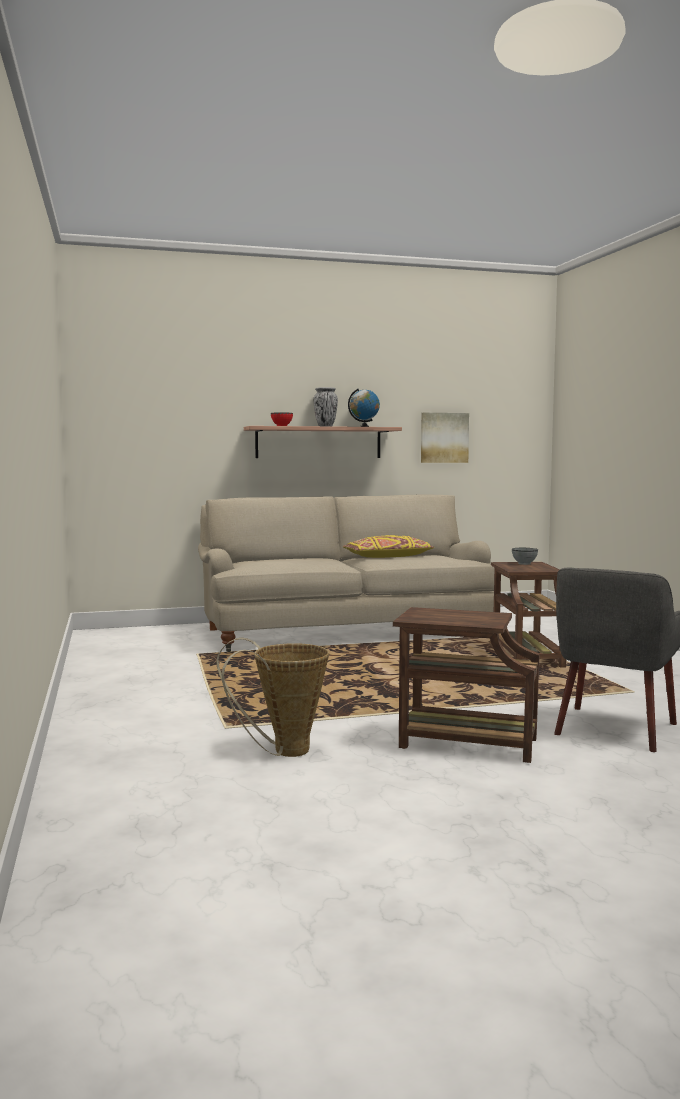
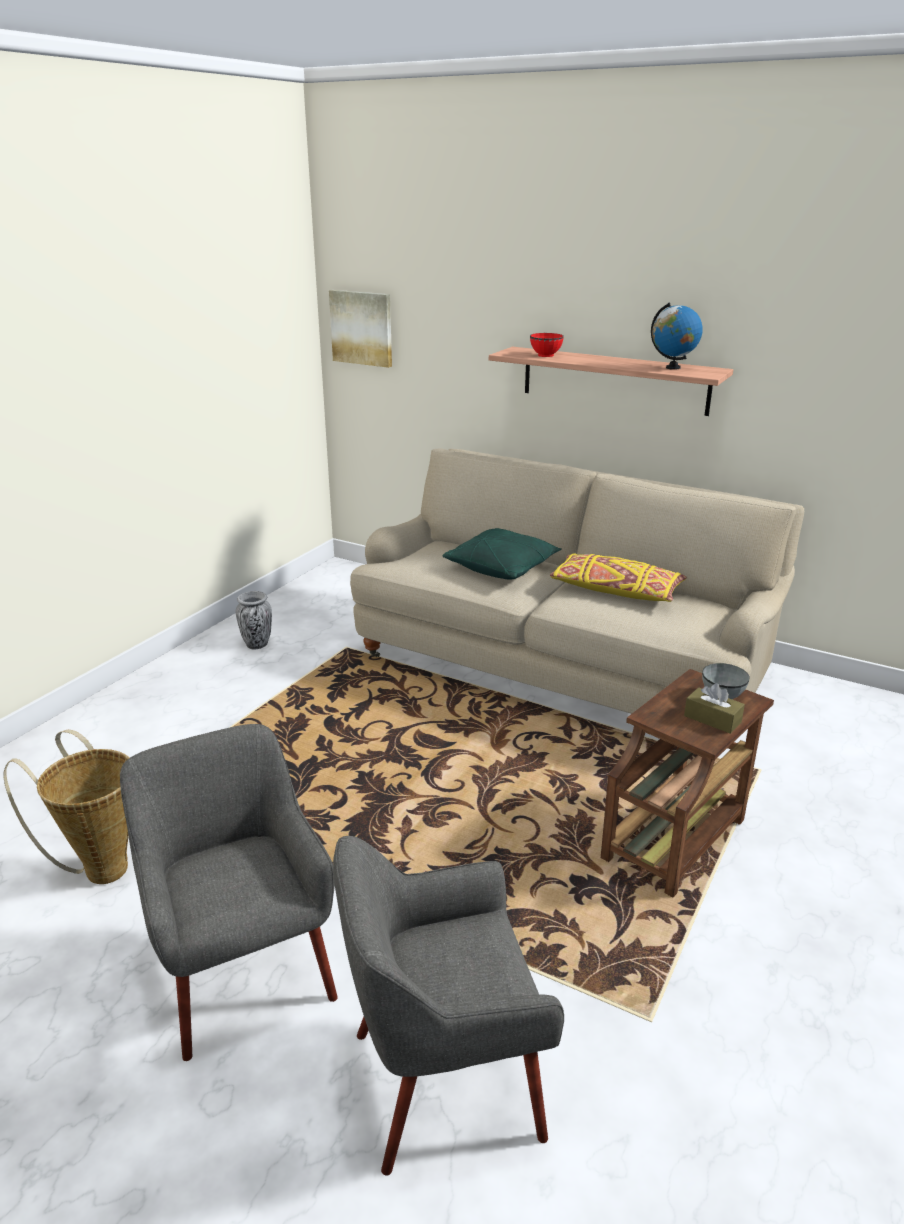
camera: 45 degrees right, 20 degrees up
vase [313,387,338,426] -> vase moved to [236,591,272,649]
brown side table [393,607,540,763] -> grey armchair [120,724,338,1061]
picture [421,412,469,463] -> picture moved to [329,290,392,368]
none -> green pillow [442,528,562,580]
none -> brown tissue box [684,683,745,734]

